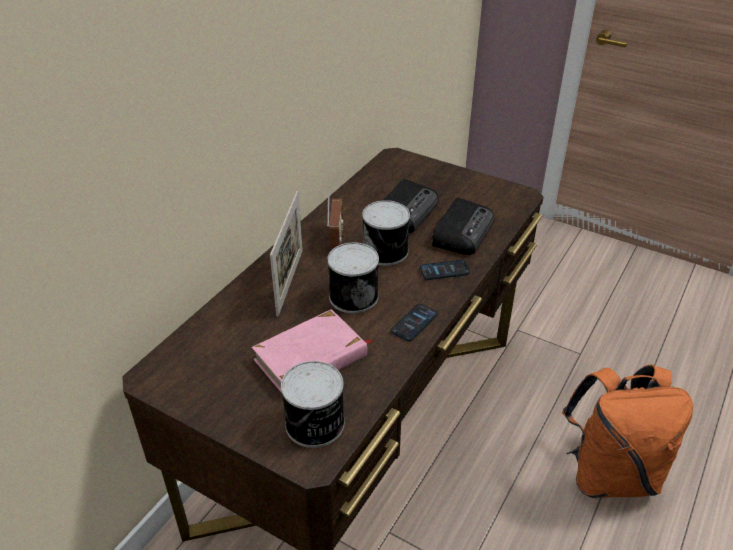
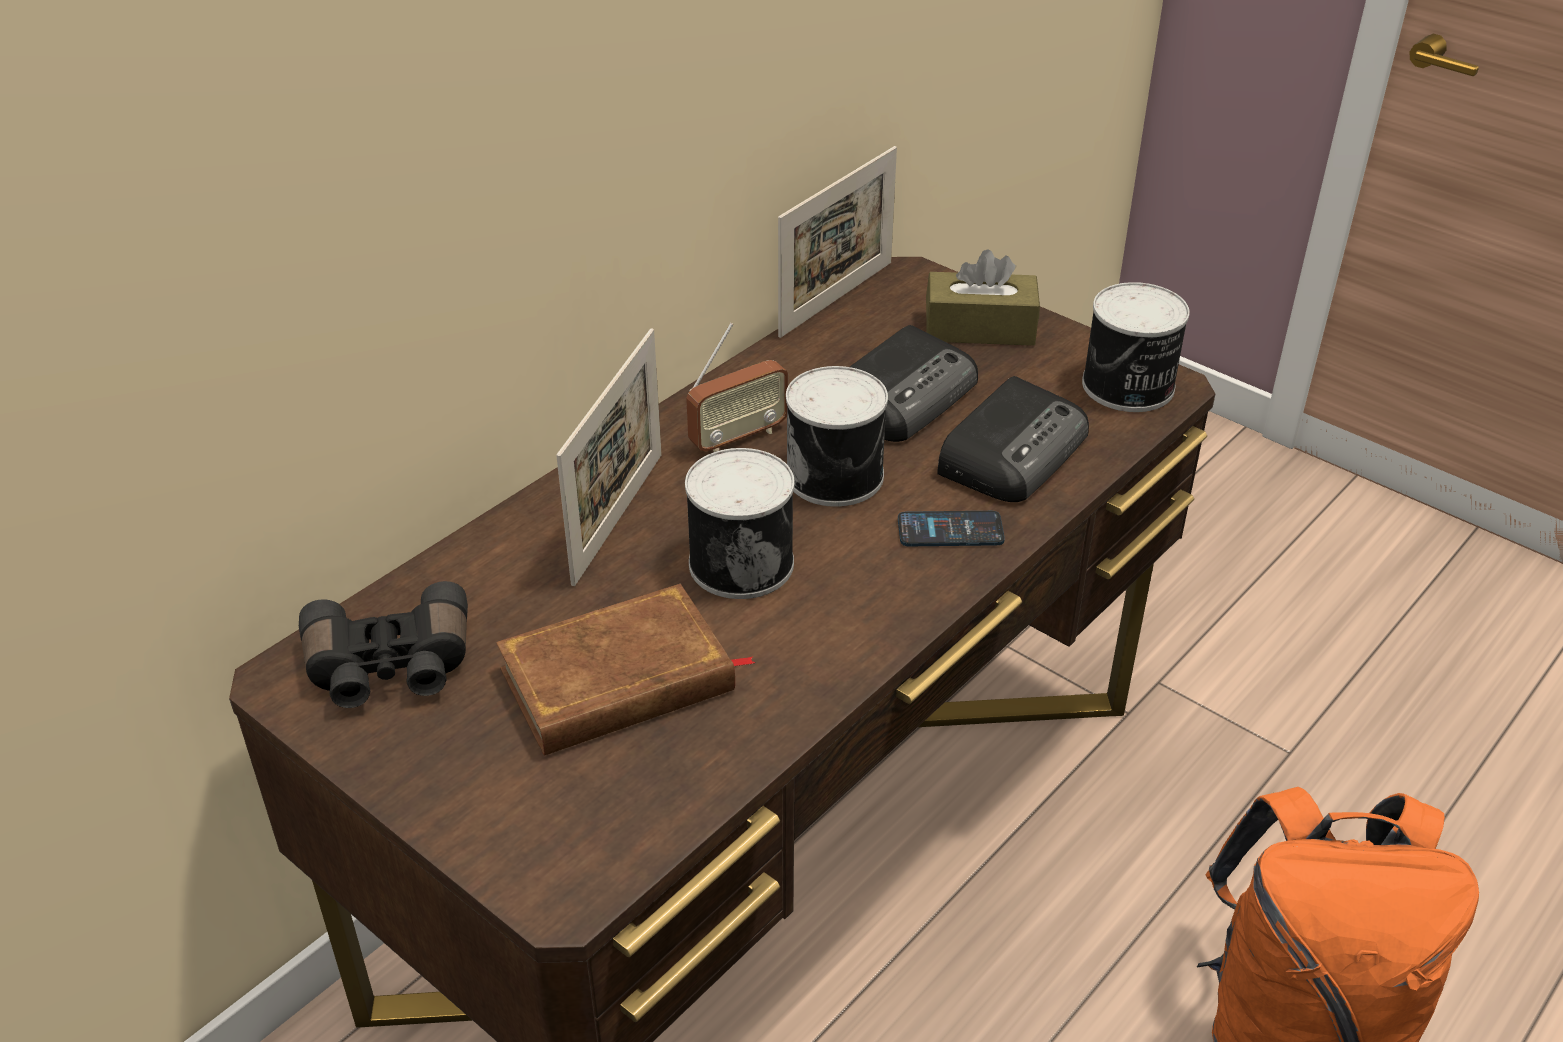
camera: 10 degrees right, 0 degrees up
pink book [252,309,372,393] -> brown book [496,584,756,756]
can [281,361,345,448] -> can moved to [1082,282,1190,412]
radio [327,187,343,249] -> radio turned 45 degrees clockwise [686,323,789,452]
phone [391,304,437,342] -> none
none -> black binoculars [299,581,468,708]
none -> picture frame [778,146,897,338]
none -> brown tissue box [926,249,1040,346]

